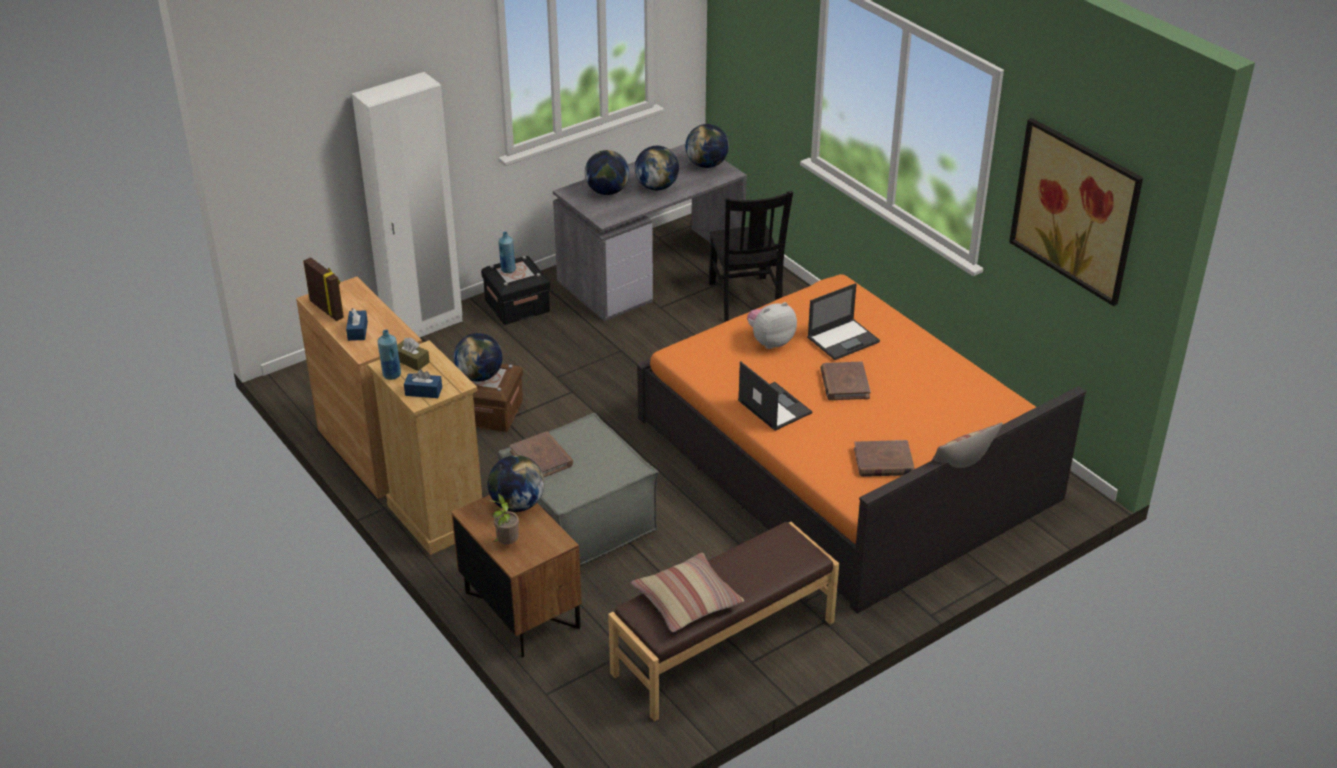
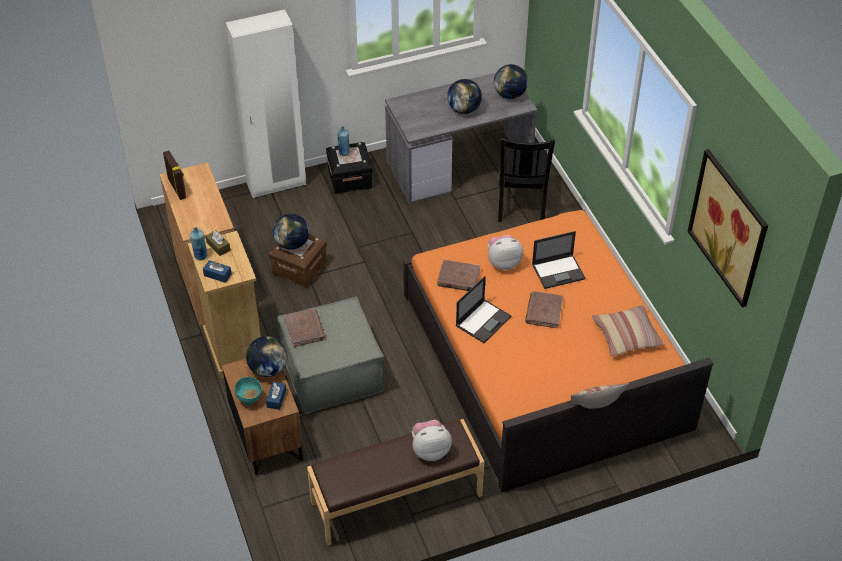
camera: 15 degrees right, 10 degrees up
blue tissue box [346,308,368,341] -> blue tissue box moved to [266,382,286,410]
potted plant [489,494,519,544] -> turquoise bowl [235,377,262,405]
globe [585,150,629,195] -> none
pillow [631,553,744,633] -> pillow moved to [592,305,665,356]
laptop [738,361,812,431] -> laptop turned 60 degrees clockwise [456,276,511,343]
brown book [854,440,914,477] -> brown book moved to [437,260,480,291]
none -> plush toy [412,420,452,461]

